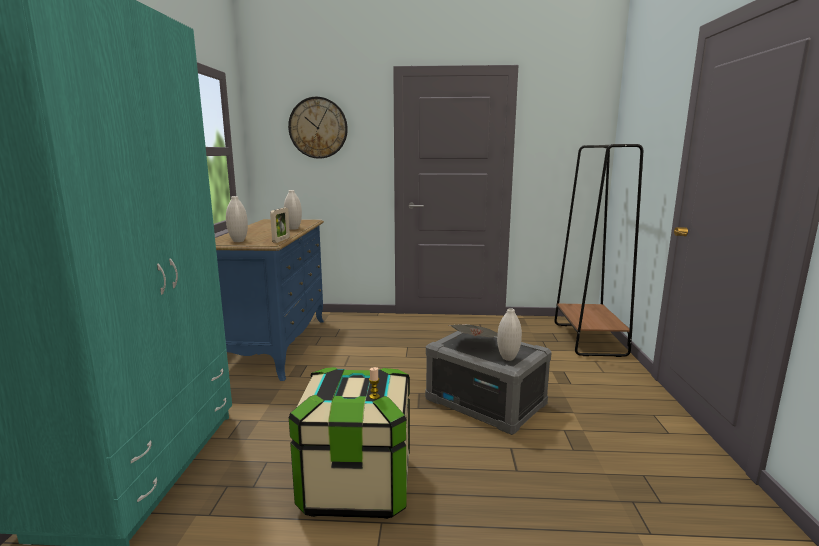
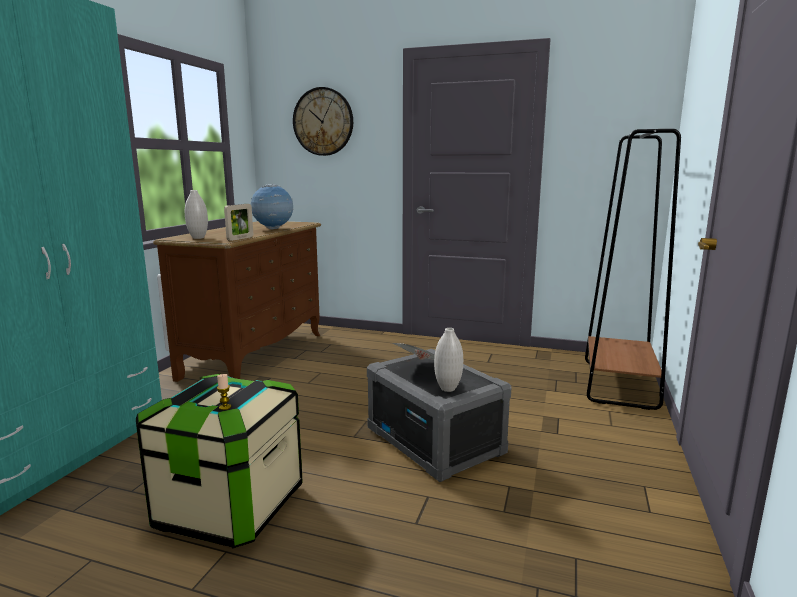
camera: 15 degrees right, 0 degrees up
blue dresser [215,219,324,381] -> brown dresser [153,221,321,382]
white vase [284,190,302,230] -> globe [251,184,294,230]

